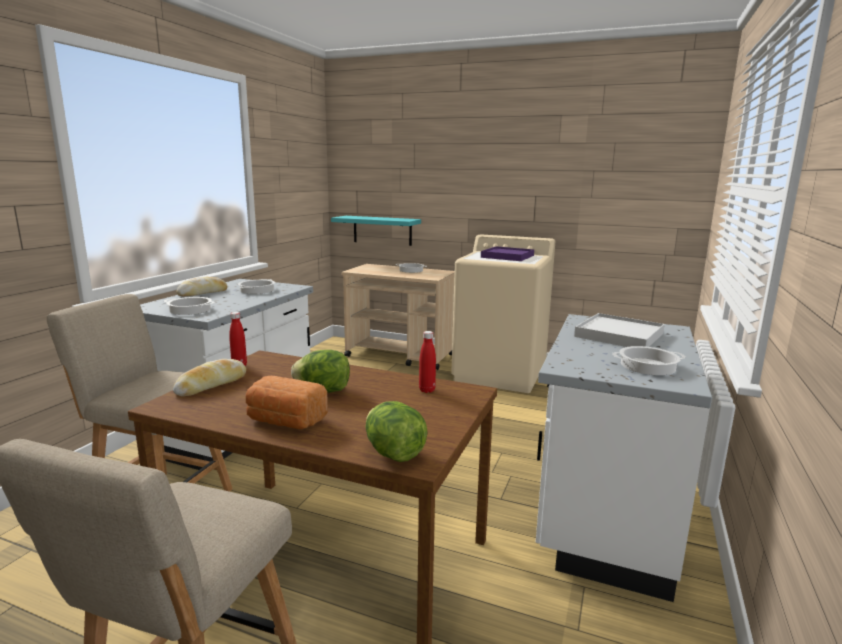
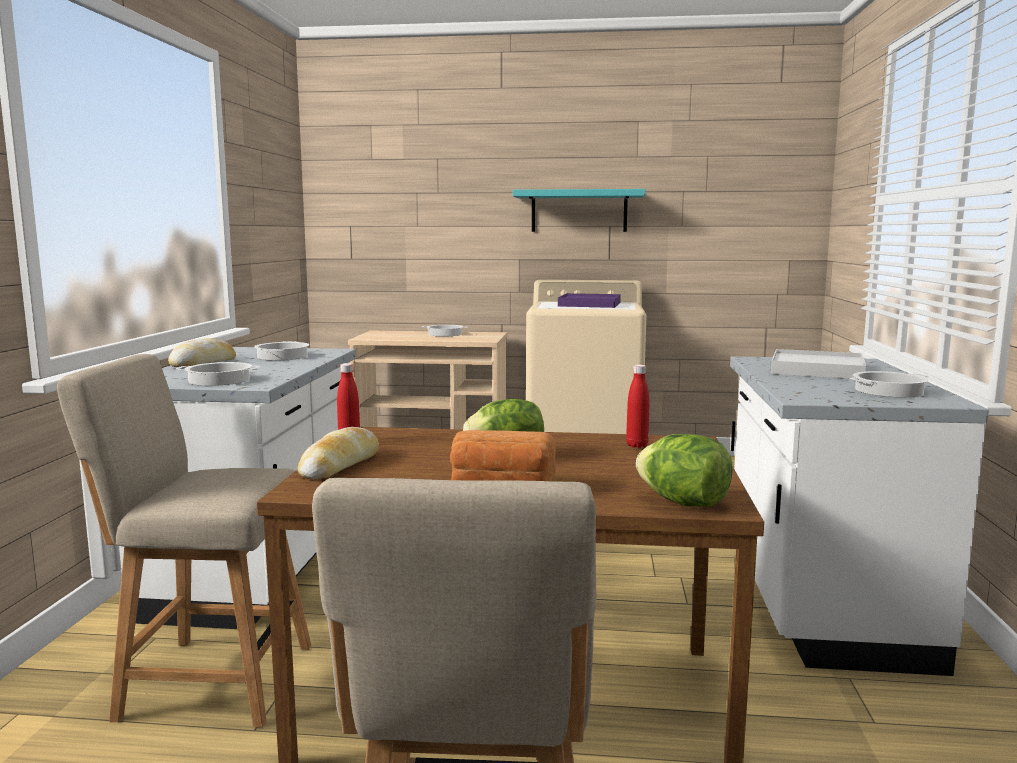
camera: 15 degrees left, 5 degrees down
turquoise shelf [331,216,421,246] -> turquoise shelf moved to [513,189,645,232]

